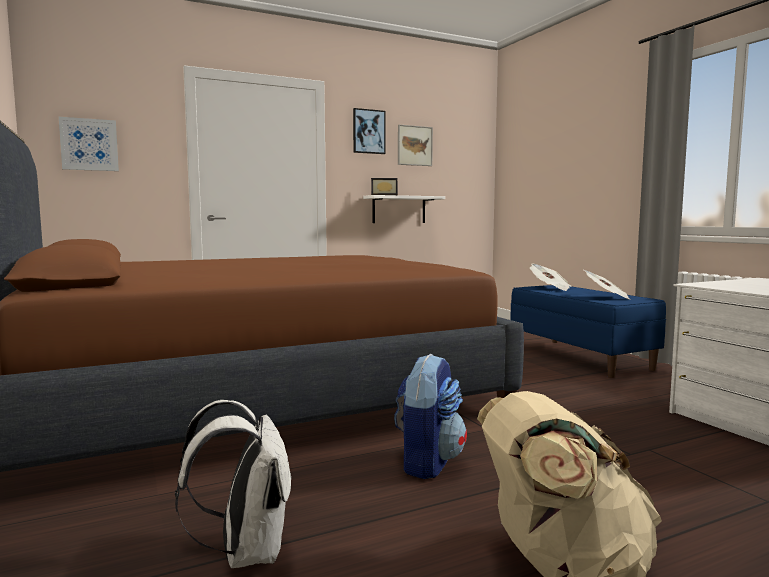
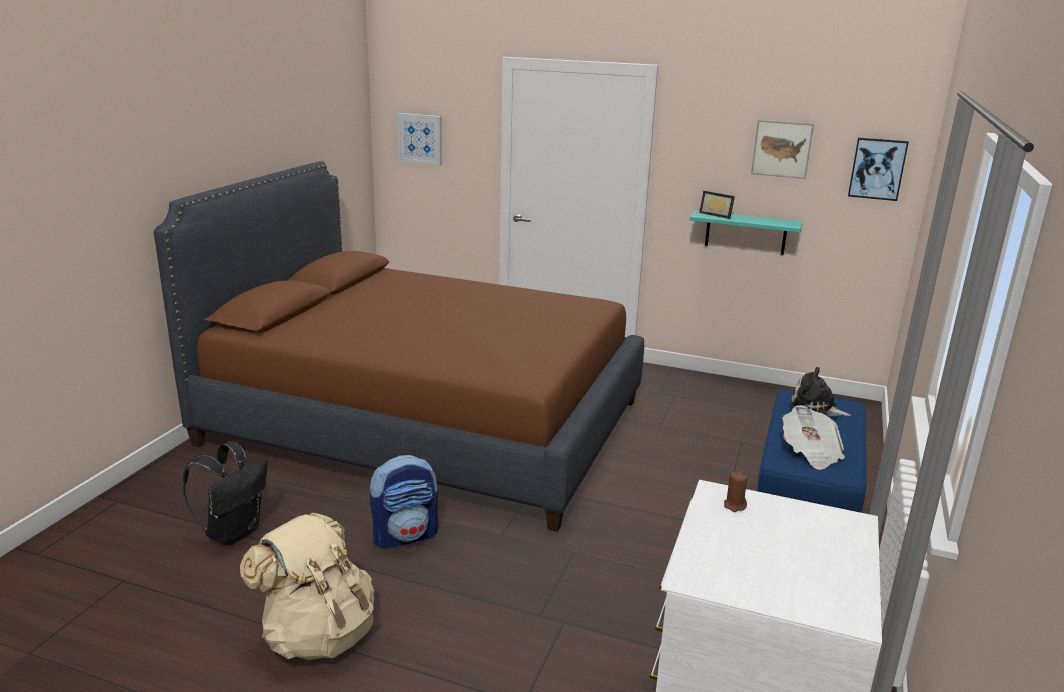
camera: 45 degrees right, 15 degrees up
white backpack [175,400,292,568] -> black backpack [183,441,267,545]
picture [353,108,386,154] -> picture moved to [848,137,909,201]
white shelf [363,195,445,223] -> turquoise shelf [690,210,803,255]
newspaper [530,263,571,291] -> plush toy [790,367,851,416]
none -> brown candle [724,472,748,512]

